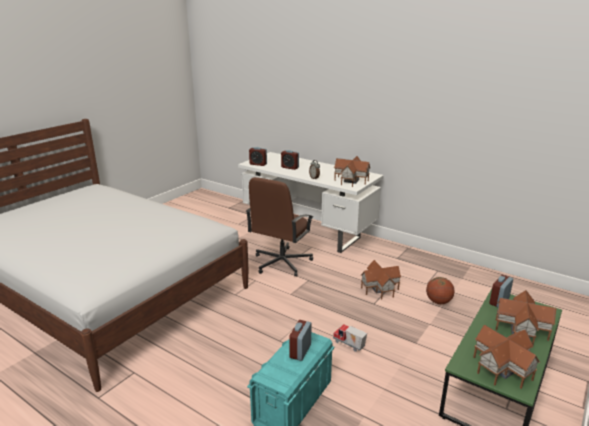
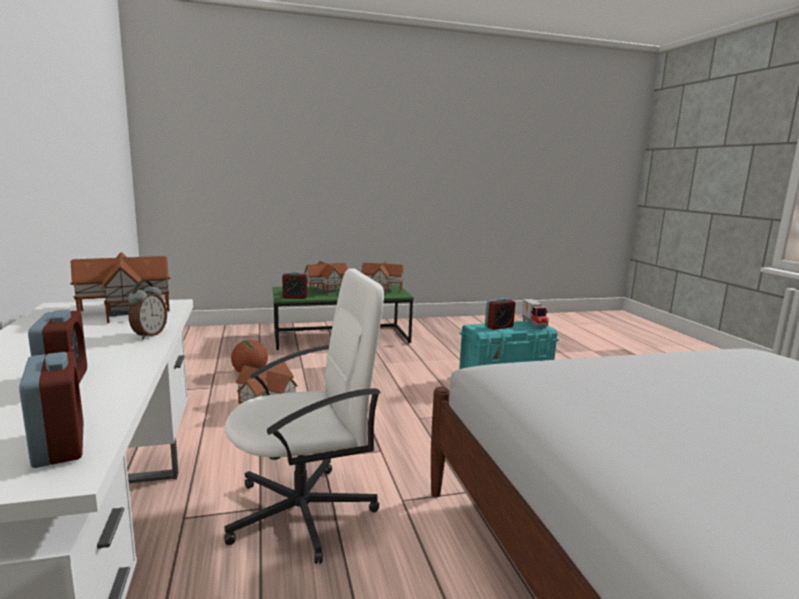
camera: 140 degrees left, 10 degrees down
brown office chair [246,177,314,277] -> white office chair [224,268,384,564]
toy truck [333,324,367,352] -> toy truck moved to [522,299,549,328]

